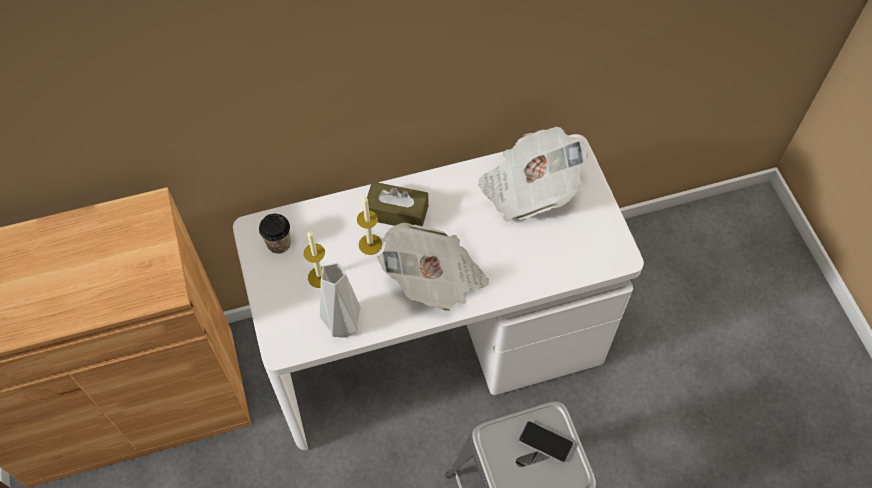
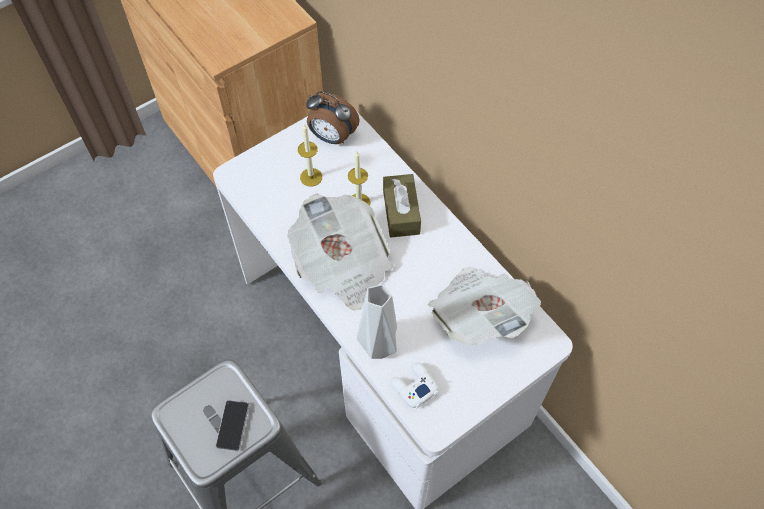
camera: 70 degrees right, 0 degrees up
cup [259,214,291,254] -> alarm clock [306,92,360,144]
grey vase [320,263,360,338] -> grey vase moved to [357,284,397,359]
none -> white game controller [390,362,438,409]

